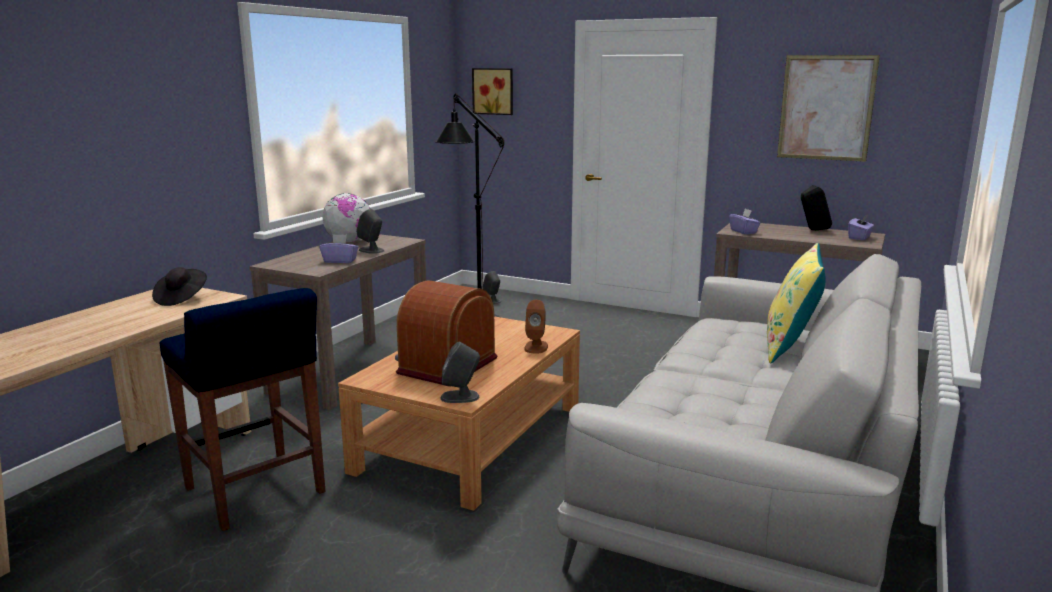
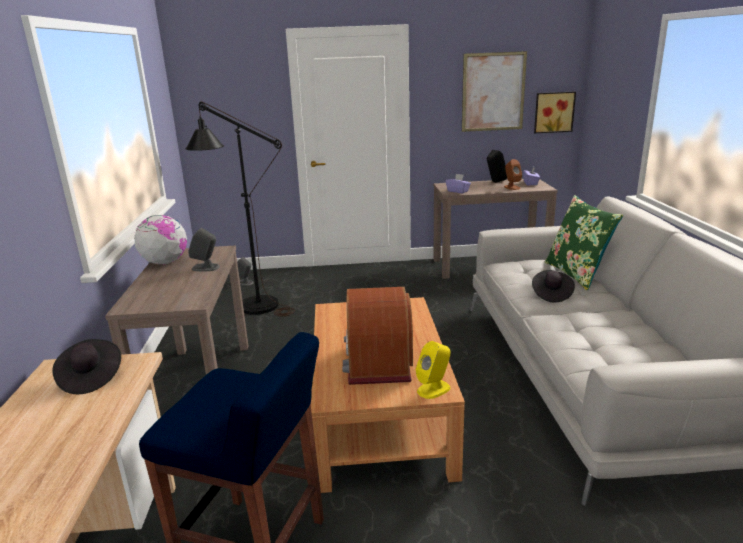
camera: 30 degrees left, 5 degrees up
purple tissue box [319,234,358,263] -> none
grey speaker [440,341,480,403] -> yellow speaker [416,341,450,399]
picture [472,68,513,115] -> picture moved to [534,91,576,133]
brown speaker [524,300,548,353] -> brown speaker moved to [504,159,522,190]
yellow pillow [767,243,826,364] -> green pillow [545,195,623,290]
none -> black hat [532,270,575,302]

